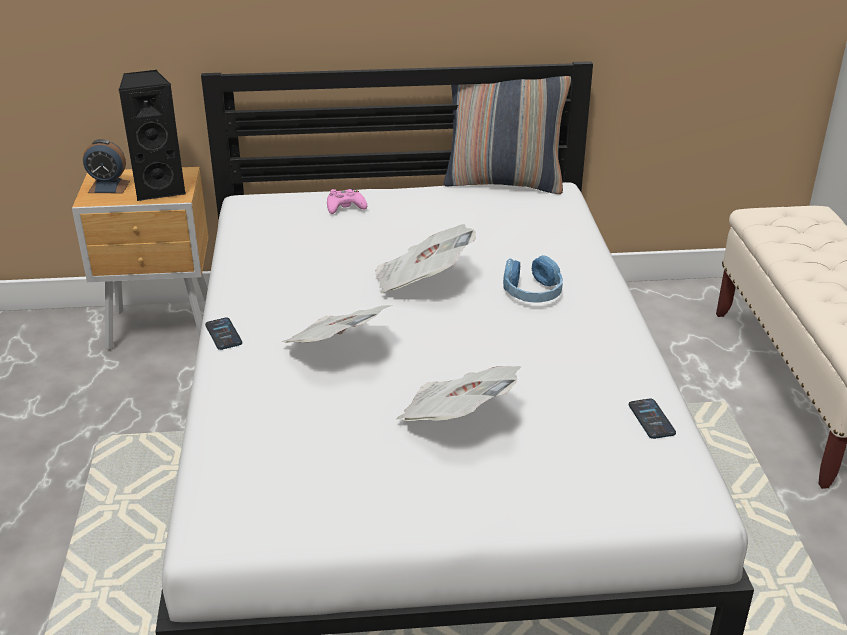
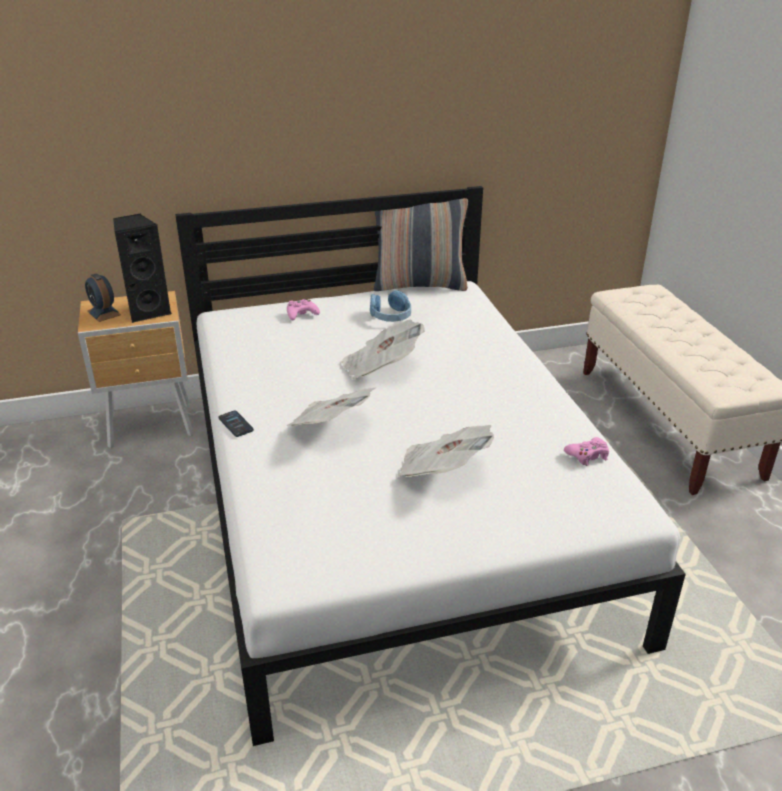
camera: 10 degrees left, 0 degrees up
alarm clock [83,139,130,193] -> alarm clock turned 60 degrees clockwise [85,274,121,322]
blue headphones [503,255,563,302] -> blue headphones moved to [370,290,411,322]
phone [629,399,676,439] -> pink game controller [564,437,609,466]

